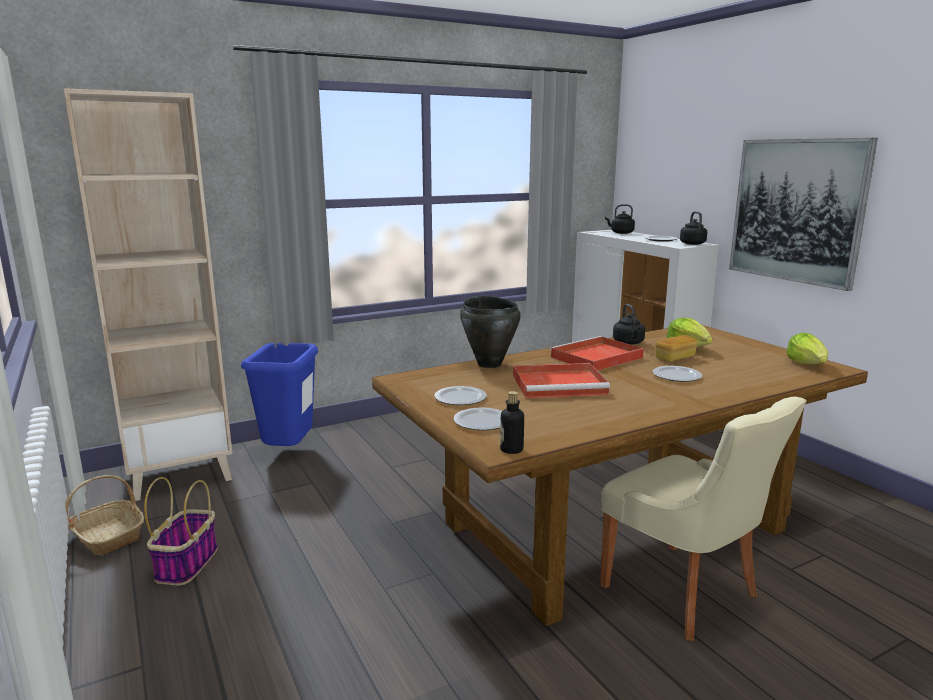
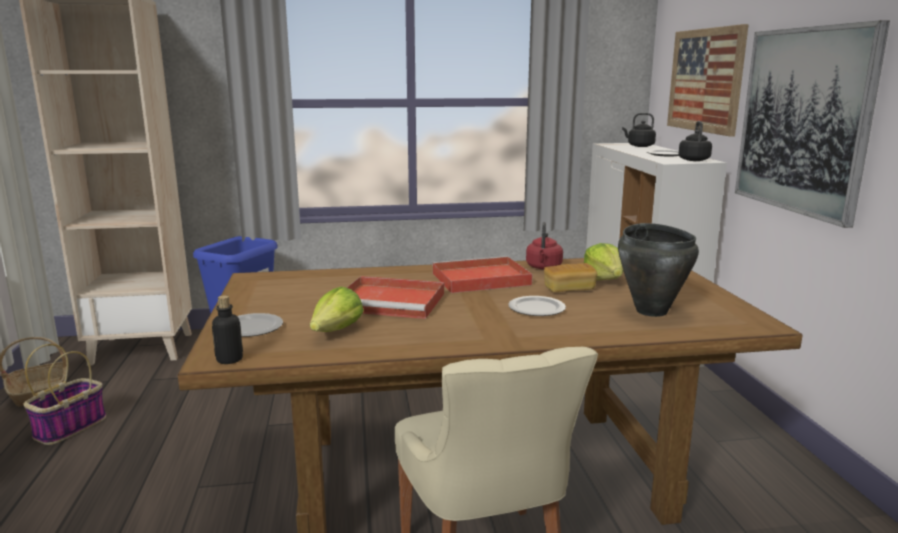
camera: 20 degrees right, 0 degrees up
plate [434,386,487,405] -> none
black cooking pot [460,296,521,368] -> black cooking pot moved to [618,223,699,317]
black kettle [613,304,645,345] -> red kettle [526,222,563,270]
lettuce [787,333,828,364] -> lettuce moved to [310,287,364,332]
none -> picture [667,24,749,137]

